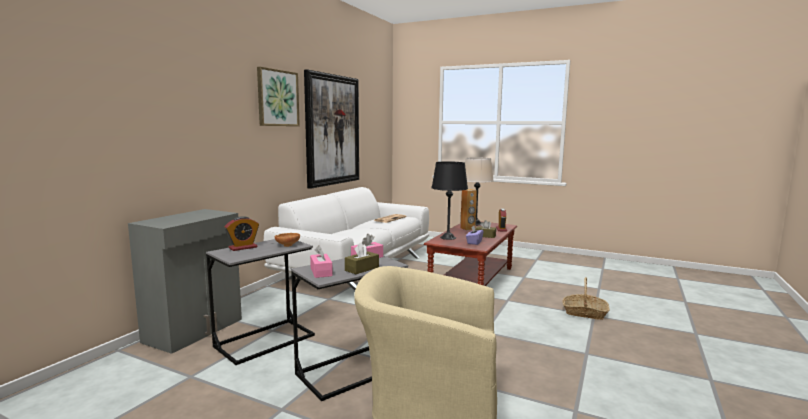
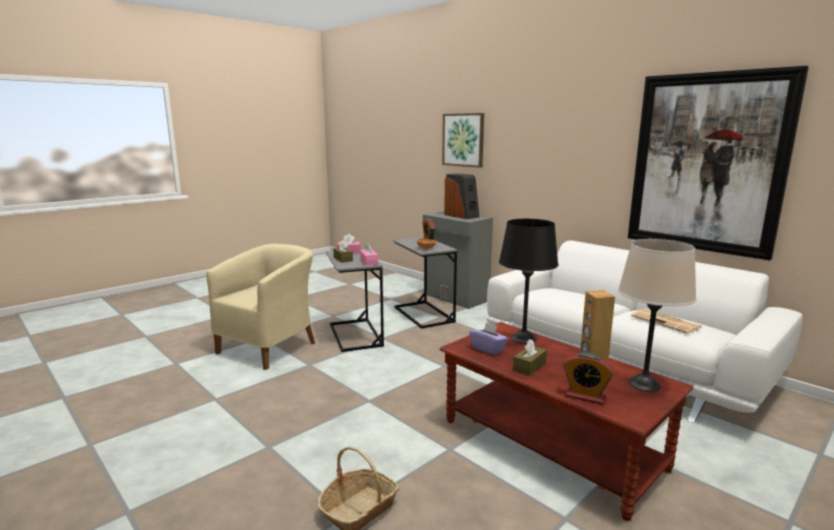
camera: 110 degrees right, 5 degrees up
picture [257,67,300,126] -> picture moved to [442,113,484,168]
none -> speaker [444,173,480,219]

